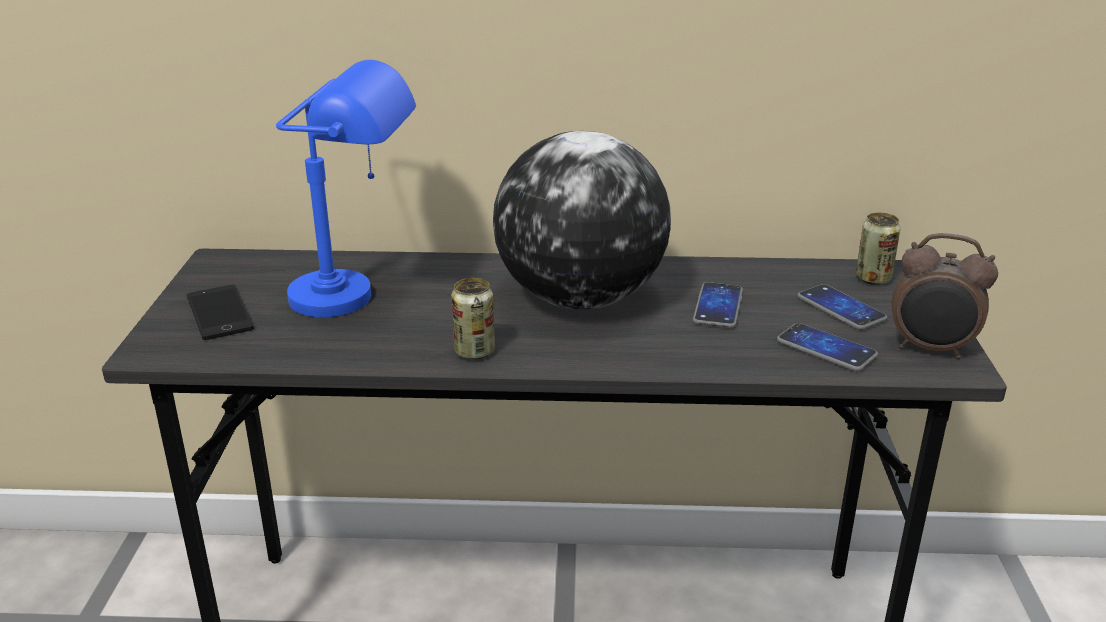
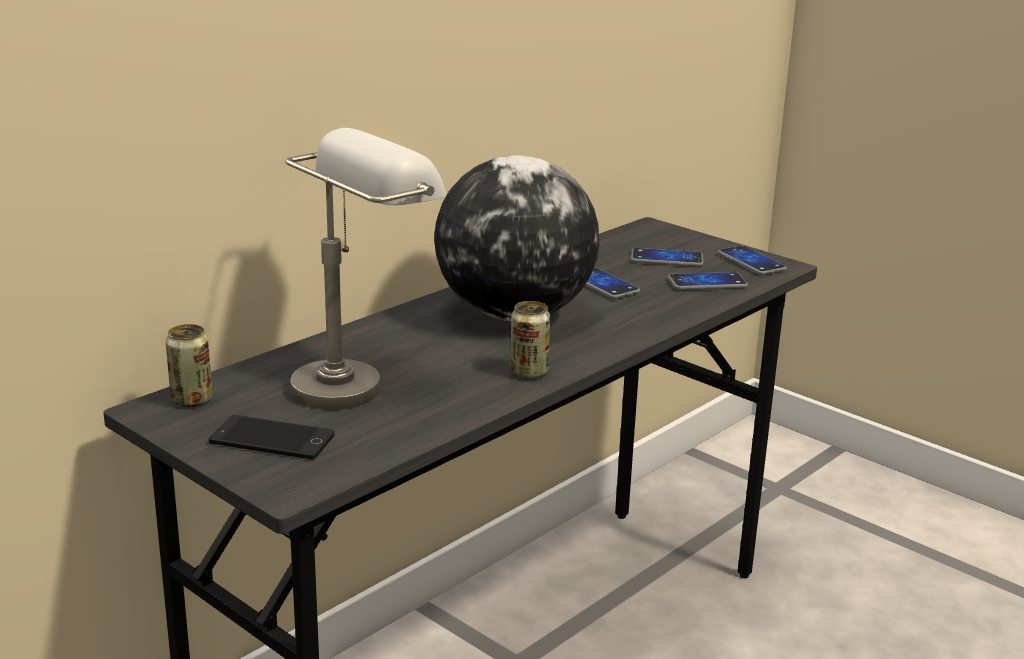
camera: 50 degrees left, 5 degrees down
blue table lamp [276,60,416,317] -> grey table lamp [285,128,446,410]
can [856,212,901,285] -> can moved to [166,324,212,407]
alarm clock [892,233,998,359] -> phone [718,246,787,275]

